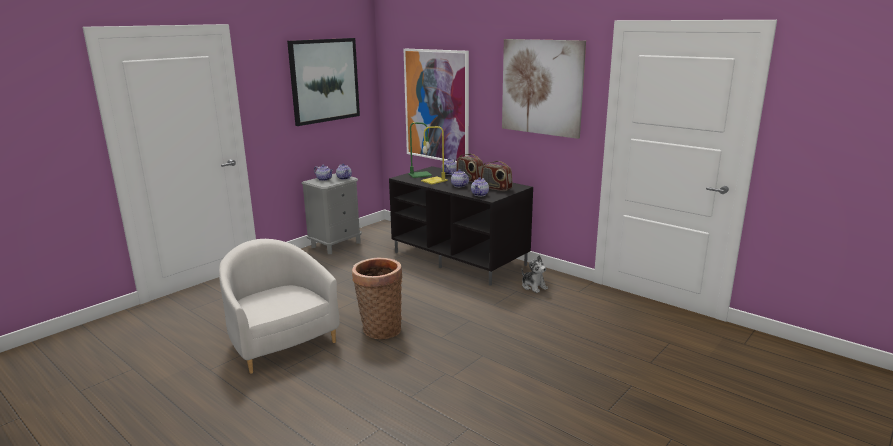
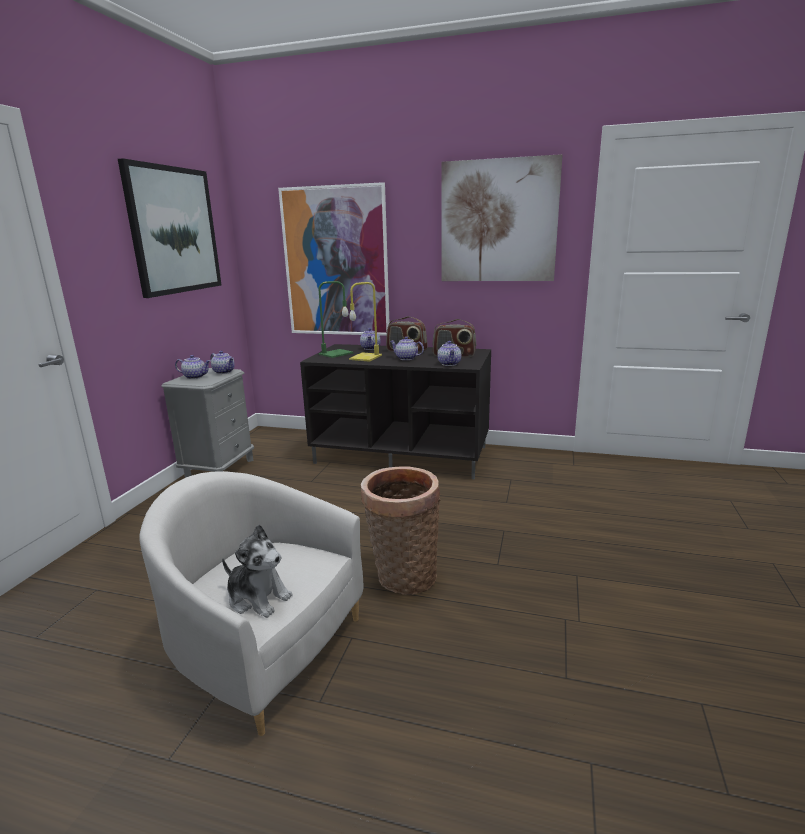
camera: 25 degrees left, 0 degrees up
plush toy [522,255,548,293] -> plush toy moved to [222,524,293,618]

